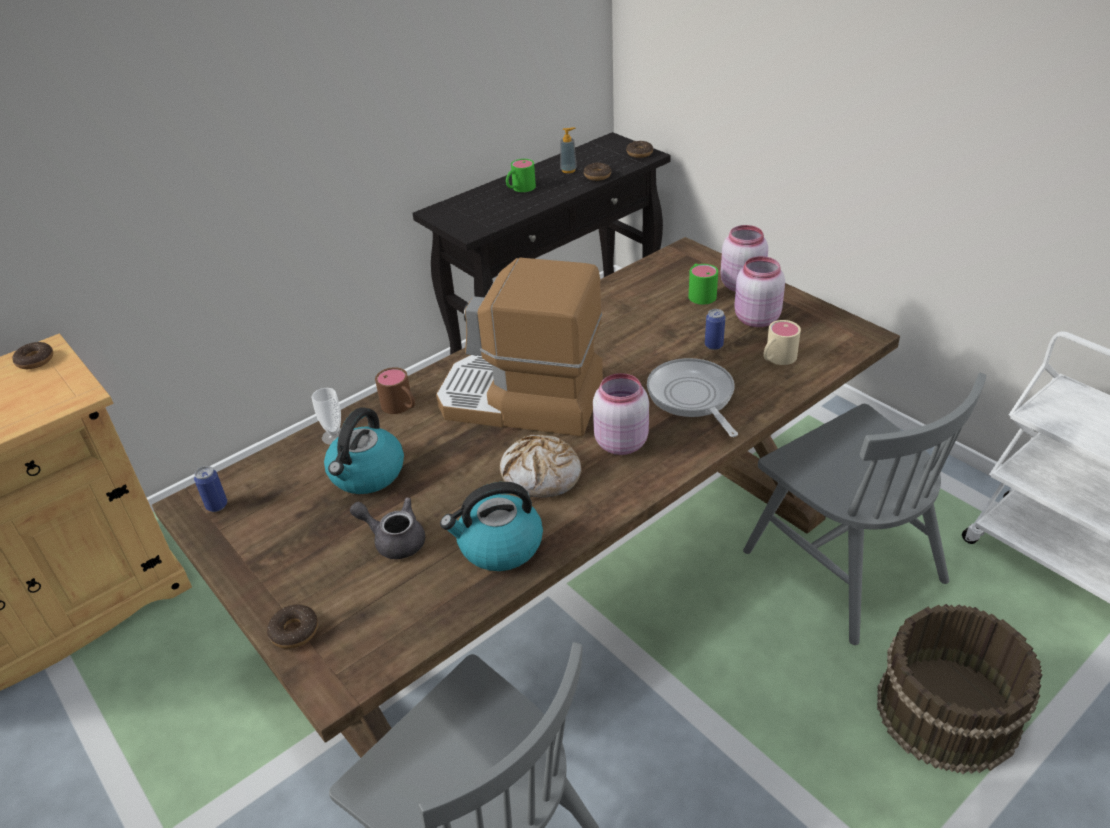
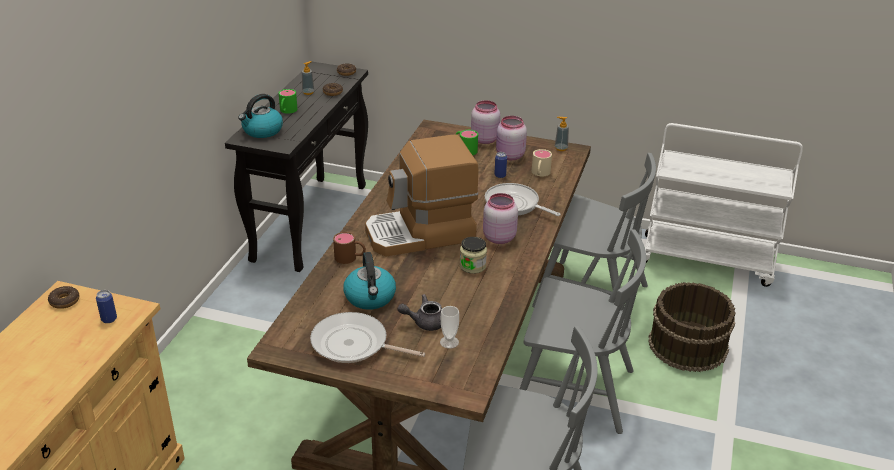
camera: 35 degrees left, 5 degrees down
can [194,466,227,512] -> can moved to [96,290,117,323]
donut [267,605,318,649] -> none
cup [312,388,341,445] -> cup moved to [440,306,459,349]
kettle [440,482,543,571] -> kettle moved to [238,94,283,138]
bread [500,435,582,498] -> jar [460,237,487,274]
none -> frying pan [310,312,425,363]
none -> grey chair [520,229,646,434]
none -> soap dispenser [555,117,569,151]

